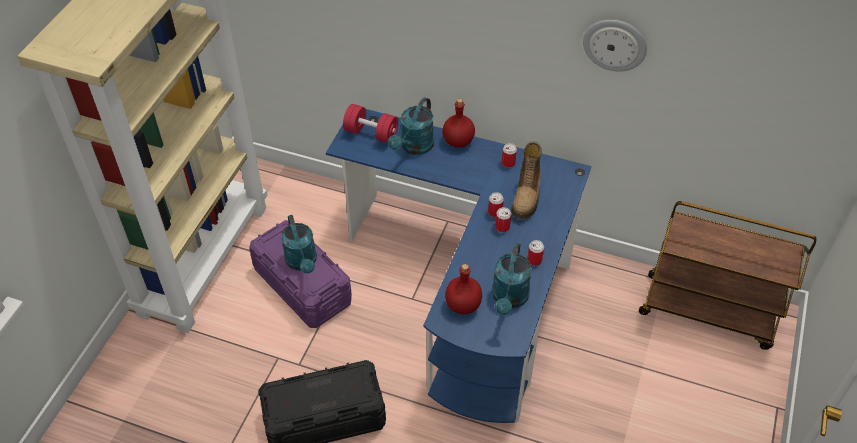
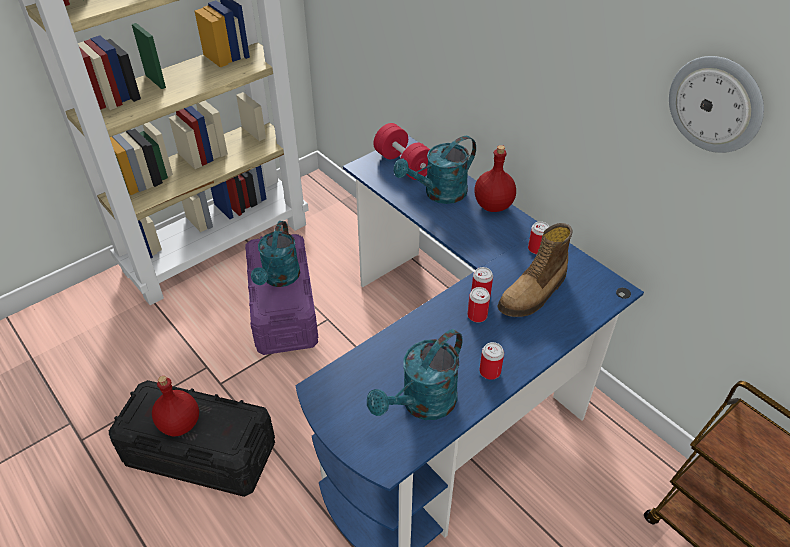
camera: 30 degrees right, 5 degrees down
red bottle [445,264,482,314] -> red bottle moved to [152,376,199,436]

